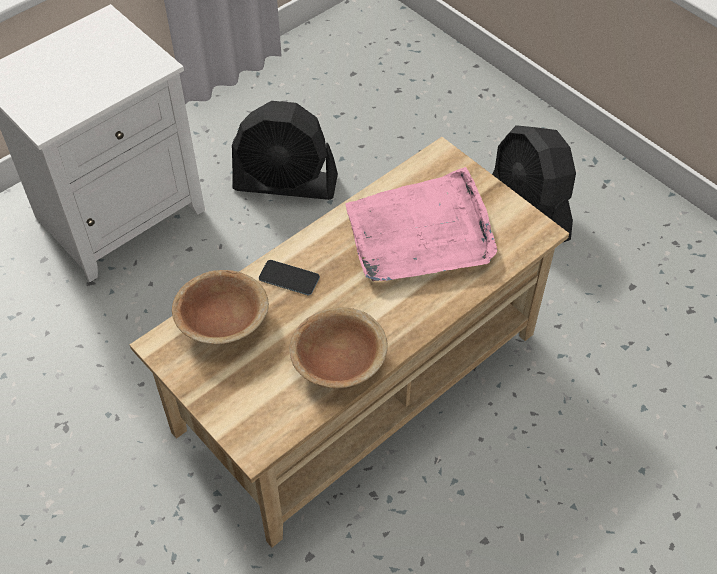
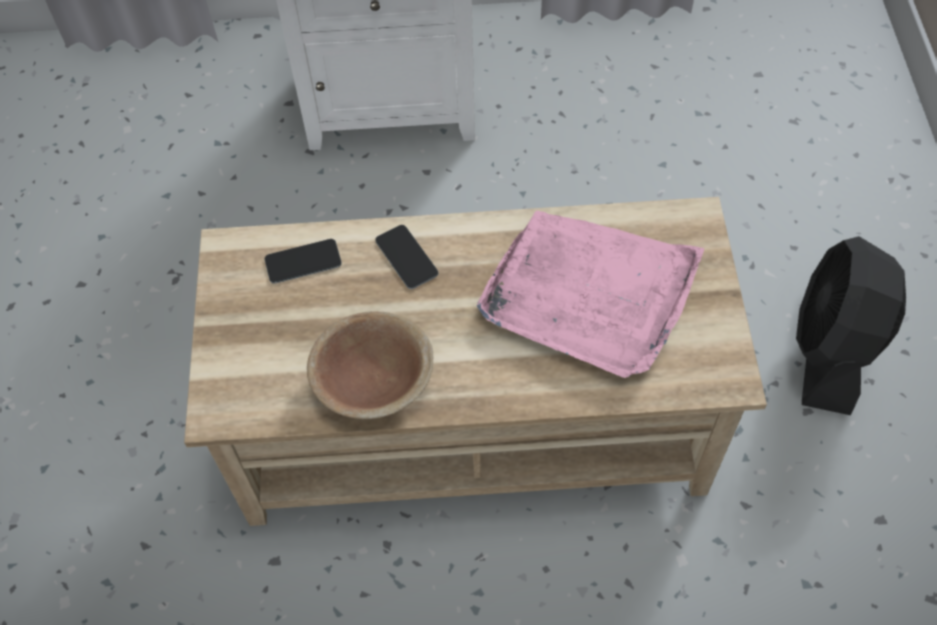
camera: 40 degrees right, 5 degrees up
brown bowl [172,270,269,344] -> phone [265,239,342,284]
black fan [232,101,338,200] -> none

